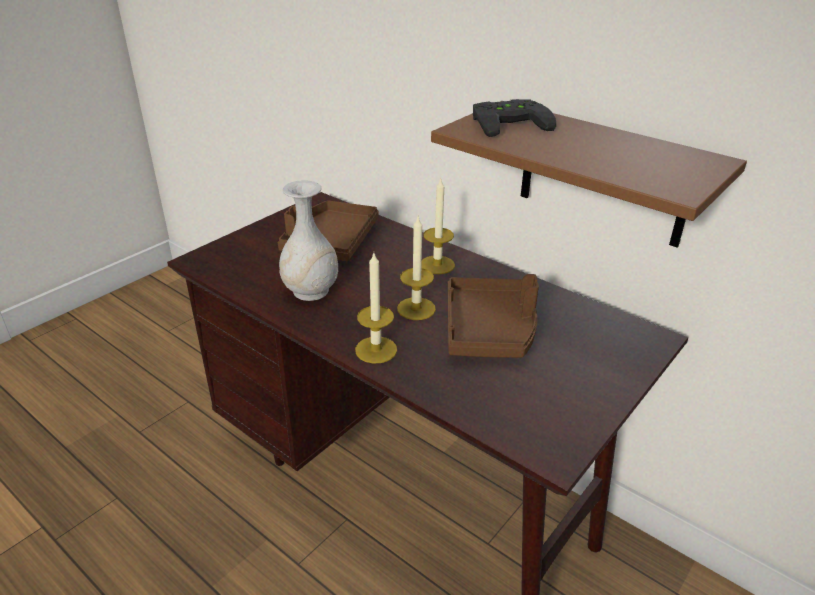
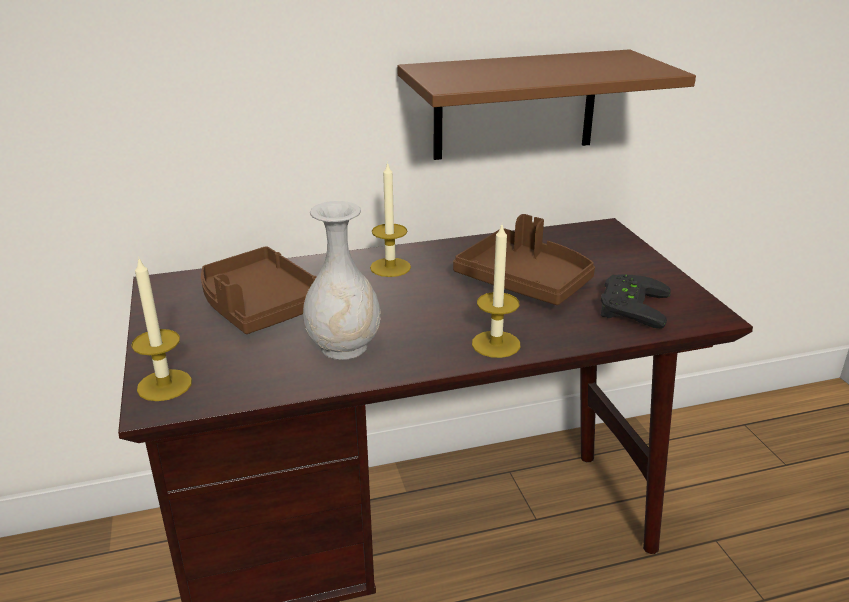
camera: 55 degrees left, 5 degrees down
candle [397,217,436,320] -> candle moved to [131,256,192,401]
black game controller [473,99,556,137] -> black game controller moved to [601,274,671,328]

